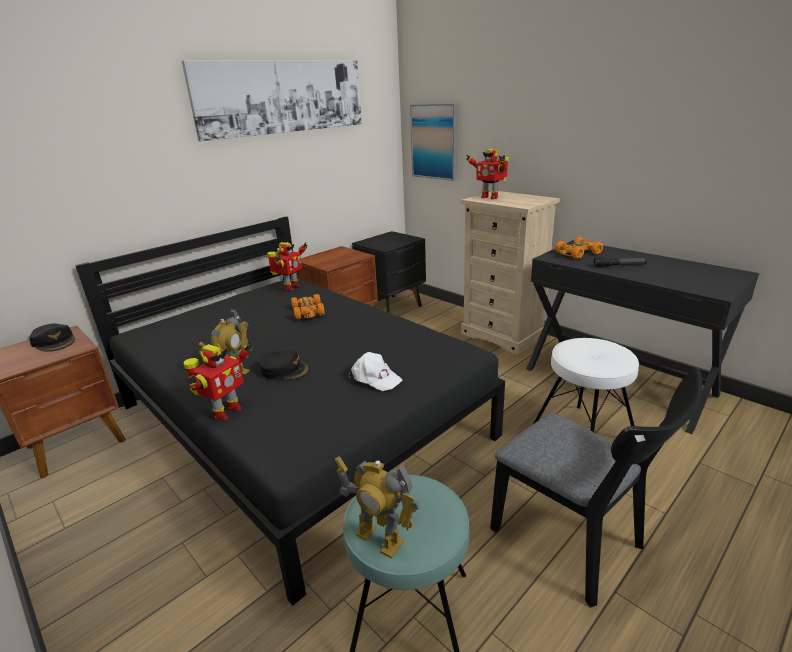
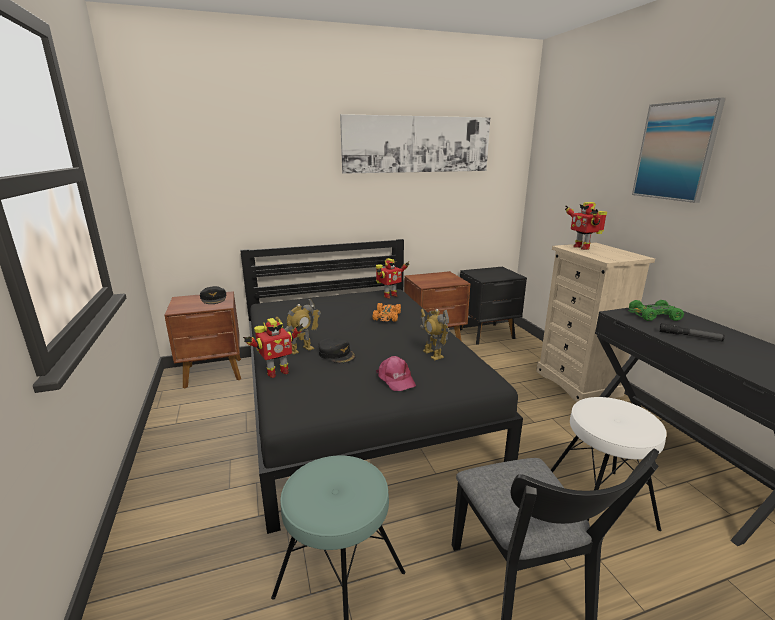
camera: 25 degrees right, 5 degrees down
toy robot [335,456,420,558] -> toy robot moved to [420,309,450,360]
white cap [348,352,403,391] -> pink cap [376,356,416,391]
picture [410,103,457,181] -> picture moved to [632,98,726,203]
orange toy car [555,237,603,259] -> green toy car [628,300,684,321]

